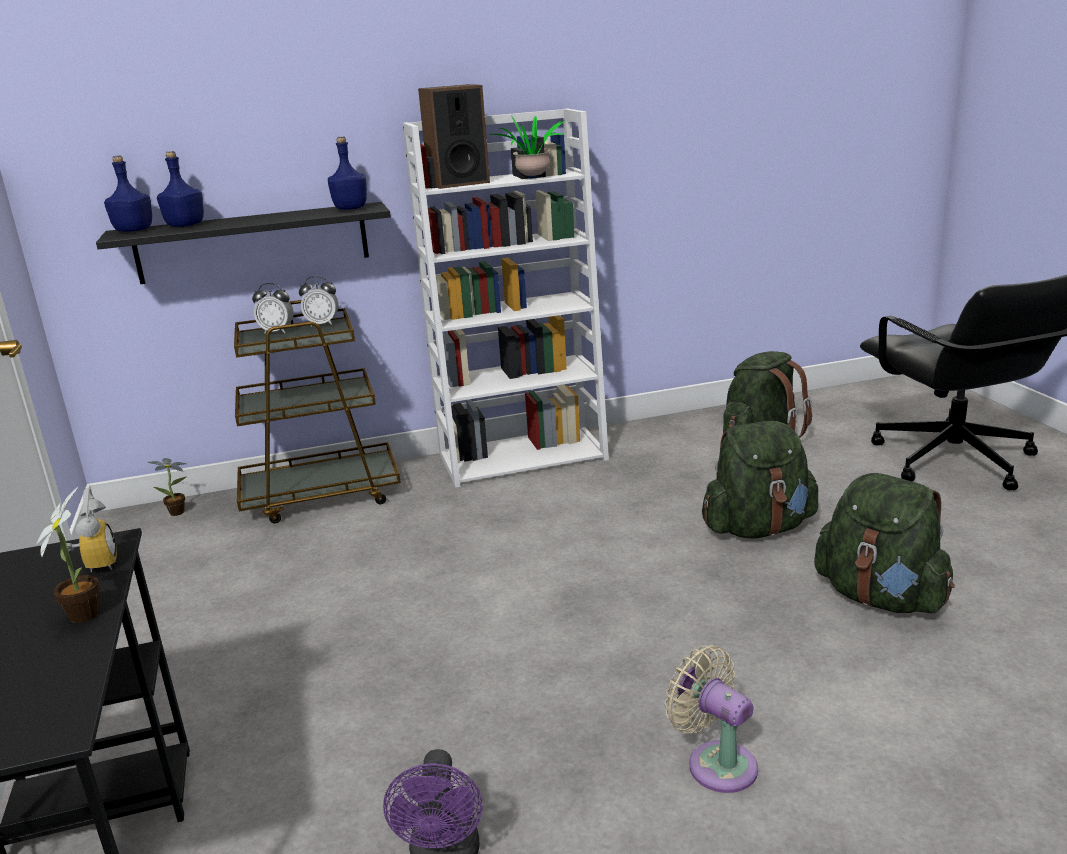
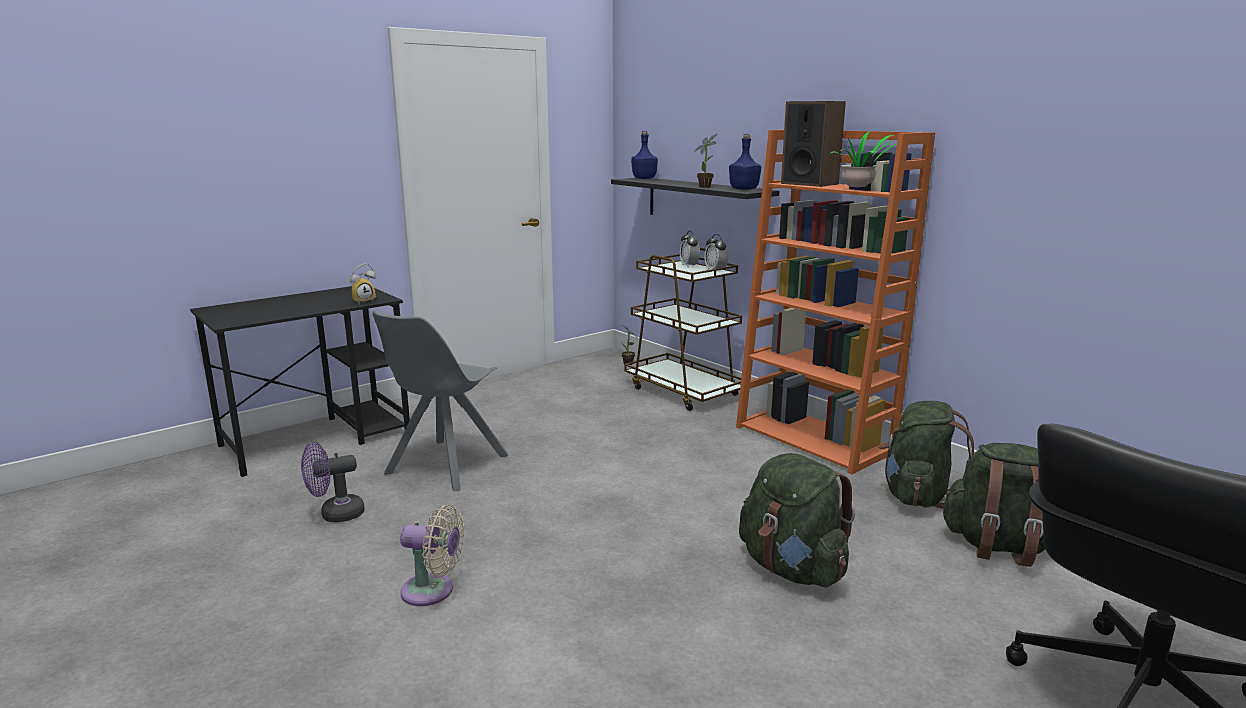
camera: 65 degrees right, 5 degrees down
potted plant [35,487,100,623] -> potted plant moved to [693,133,718,188]
blue bottle [157,151,204,227] -> none
white bookcase [403,108,609,488] -> orange bookcase [736,130,935,475]
beige fan [665,645,758,793] -> beige fan turned 75 degrees clockwise [400,504,464,606]
green backpack [814,473,955,613] -> green backpack moved to [878,401,974,508]
none -> grey chair [372,311,508,491]

